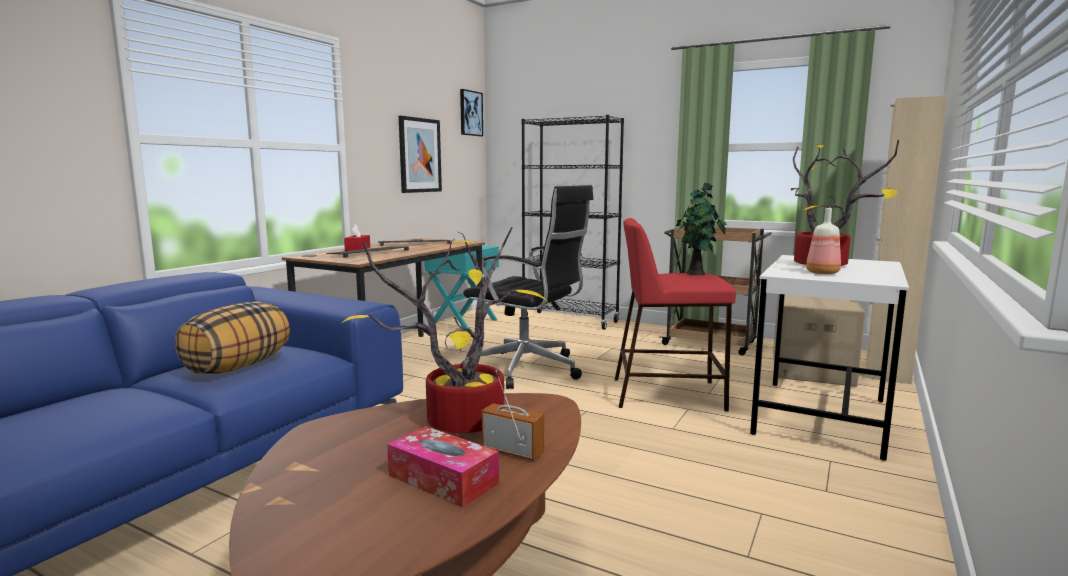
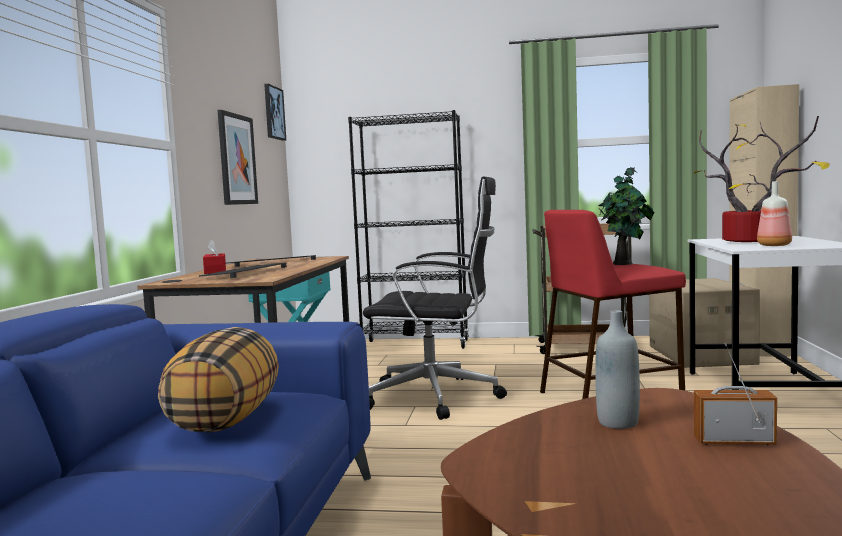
camera: 20 degrees left, 5 degrees down
potted plant [342,227,548,433] -> grey bottle [595,310,640,429]
tissue box [387,426,499,508] -> none

